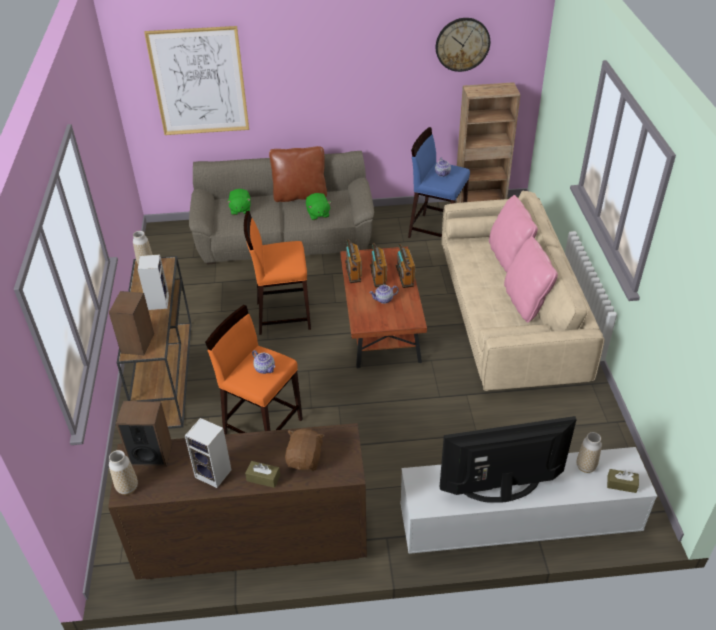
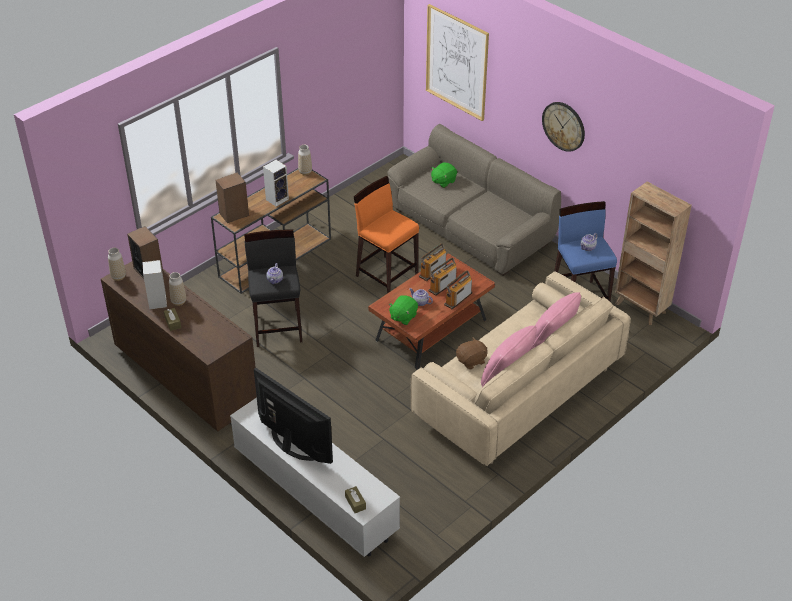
camera: 50 degrees right, 0 degrees up
orange stool [205,305,303,435] -> black stool [244,230,302,347]
brown pillow [269,146,327,202] -> none
brown plush toy [285,428,324,471] -> brown plush toy moved to [456,337,487,370]
green plush toy [306,193,331,220] -> green plush toy moved to [389,296,418,325]
wall clock [436,18,490,72] -> wall clock moved to [542,102,585,152]
vase [577,432,602,473] -> vase moved to [169,272,186,306]

